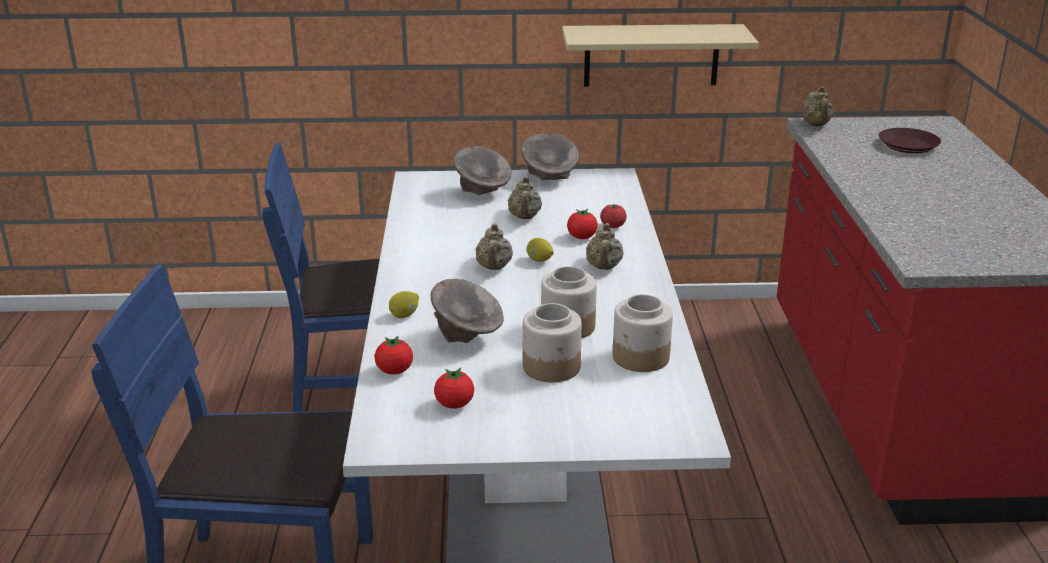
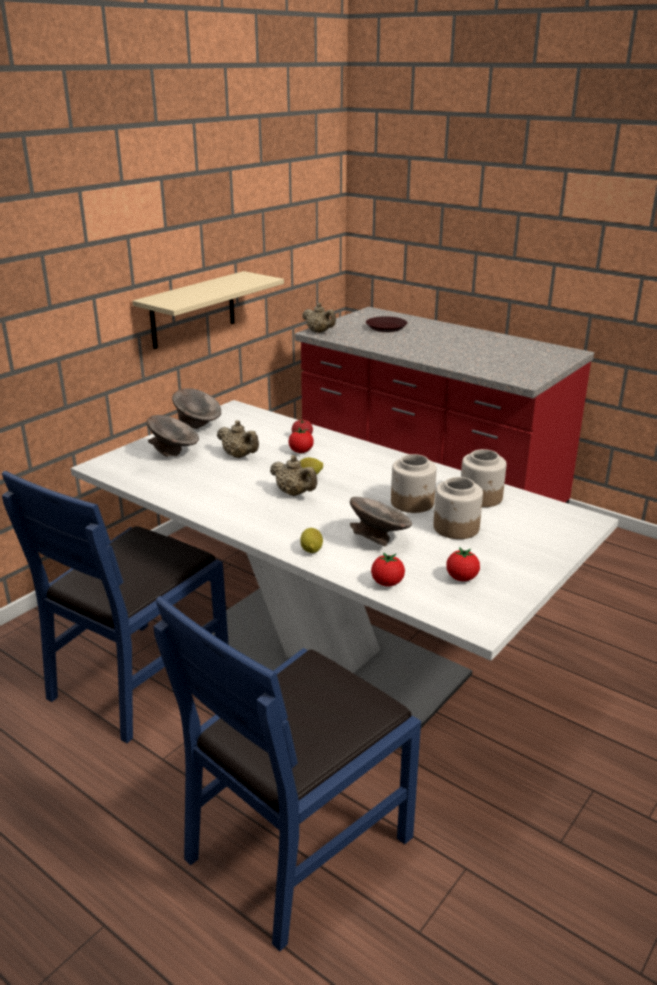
camera: 50 degrees left, 0 degrees up
beige teapot [586,223,623,270] -> none

